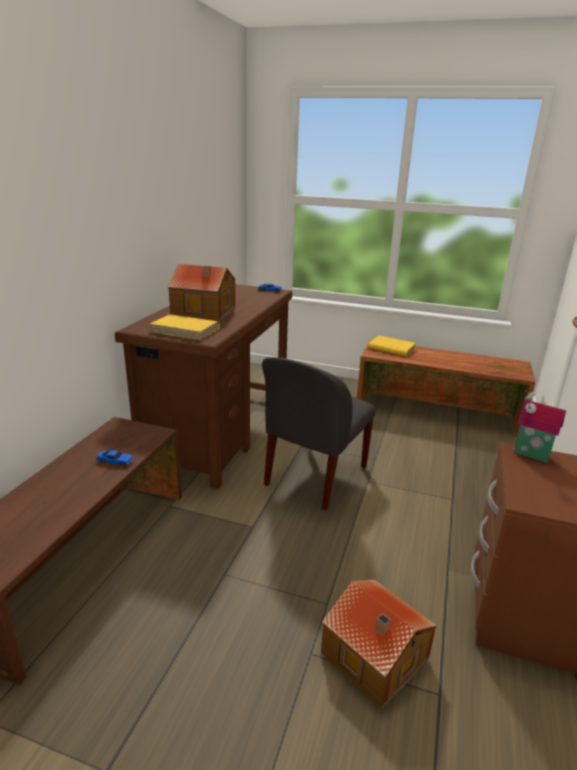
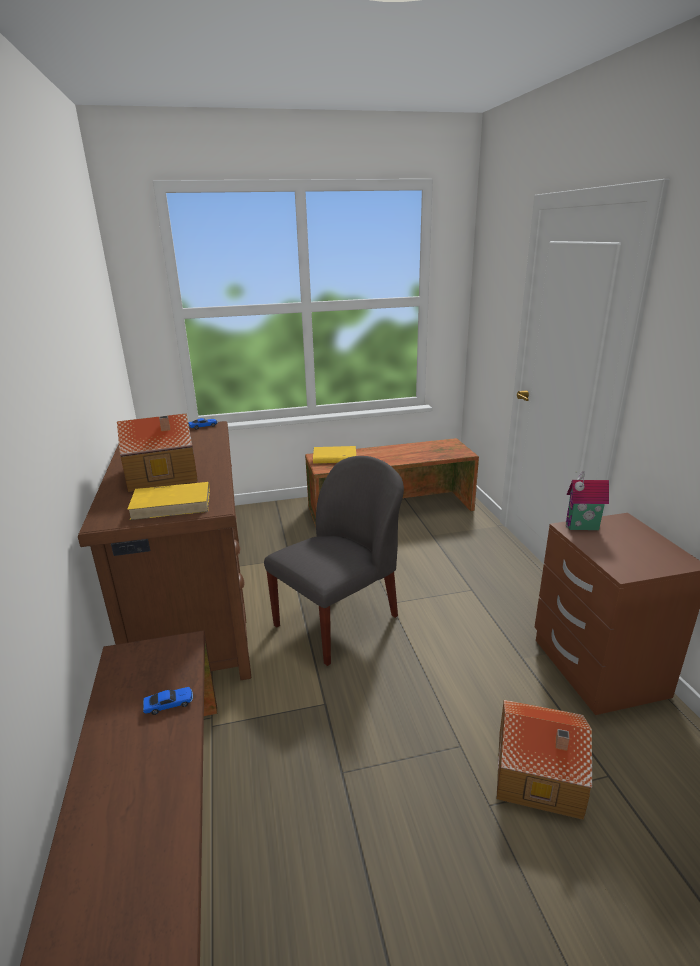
camera: 30 degrees left, 0 degrees up
grey chair [262,357,376,511] -> grey chair turned 135 degrees counterclockwise [264,456,404,666]

